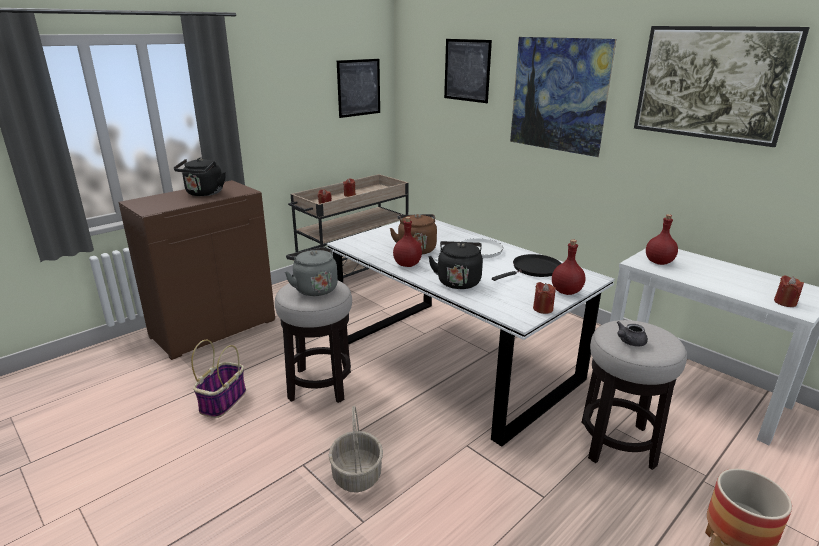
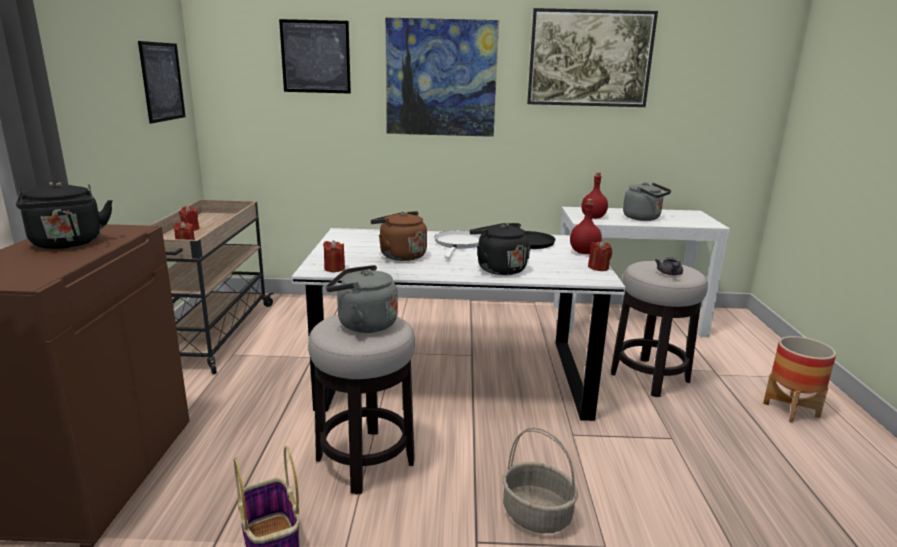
camera: 45 degrees left, 5 degrees down
red bottle [393,217,422,267] -> none
red candle [774,275,804,307] -> red candle moved to [323,240,345,272]
none -> grey kettle [623,182,671,221]

